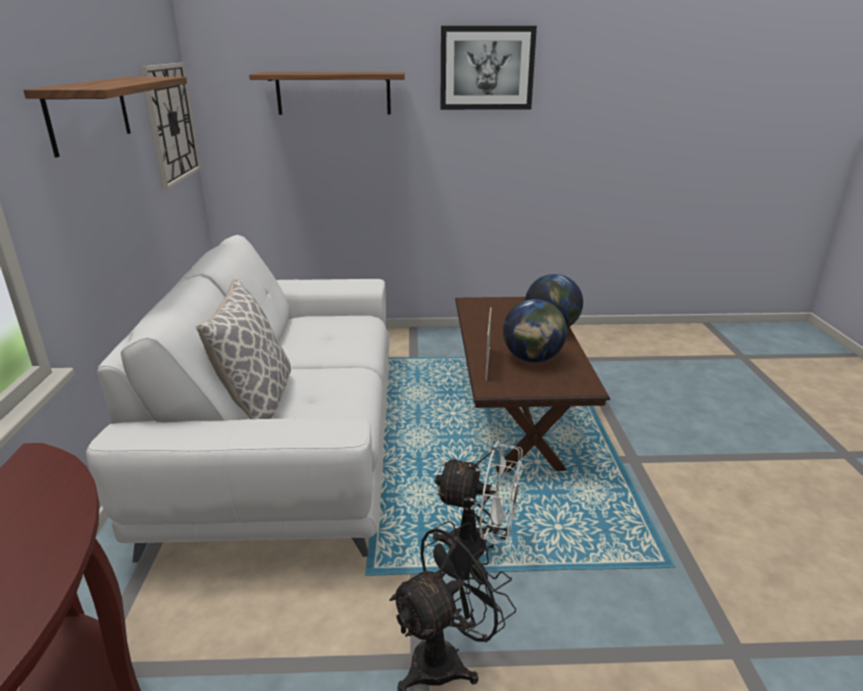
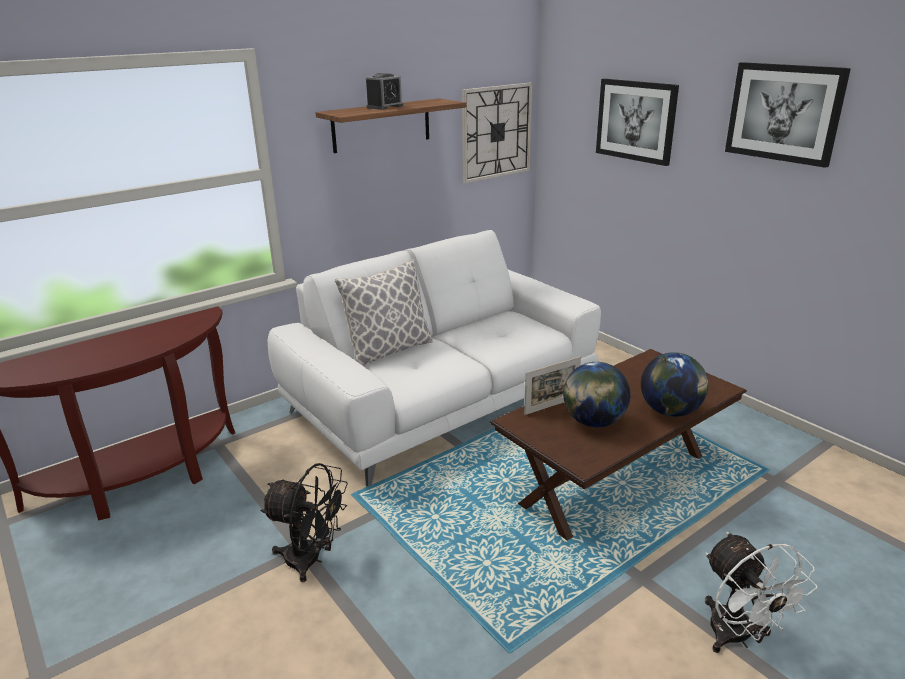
camera: 55 degrees right, 0 degrees up
shelf [249,72,405,115] -> picture [596,79,679,166]
white fan [433,441,523,560] -> white fan moved to [705,532,817,653]
none -> alarm clock [366,73,403,110]

